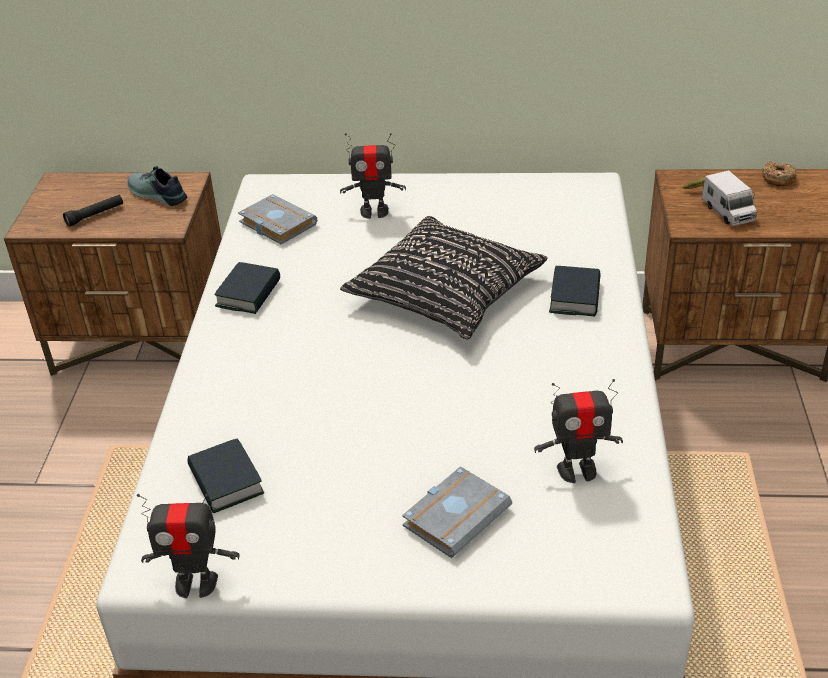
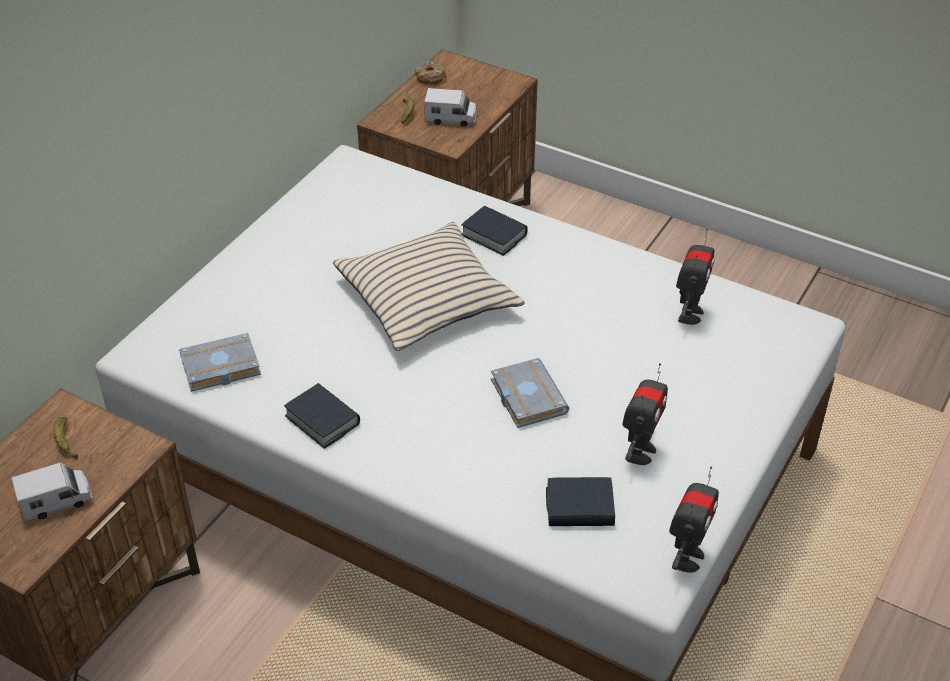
camera: 65 degrees left, 5 degrees up
black flashlight [63,195,123,227] -> toy truck [12,463,93,523]
shoe [127,166,187,206] -> banana [53,417,78,459]
toy robot [340,133,406,219] -> toy robot moved to [622,363,668,465]
black pillow [340,216,548,339] -> beige pillow [333,222,525,351]
grey book [402,466,512,558] -> grey book moved to [491,358,569,428]

